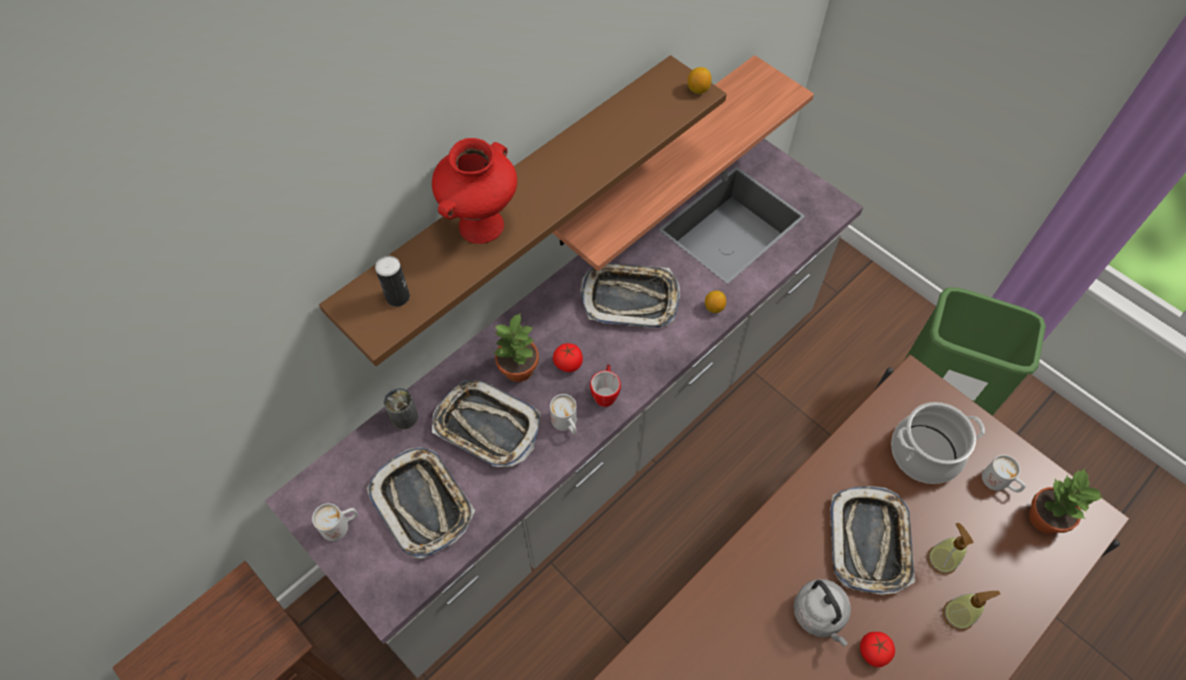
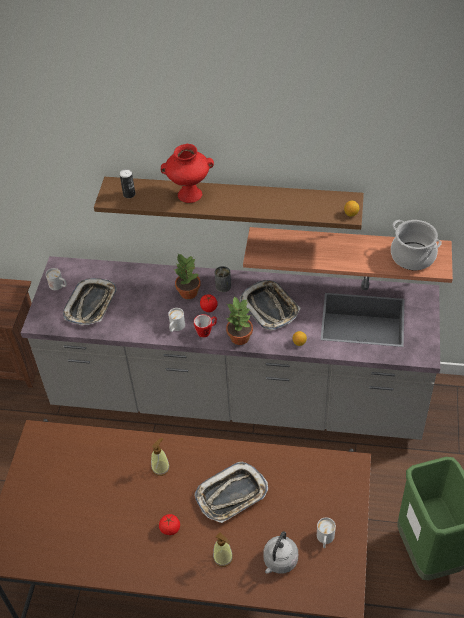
camera: 55 degrees right, 10 degrees down
can [384,388,418,430] -> can moved to [215,266,231,292]
tray [432,379,541,467] -> none
grey kettle [794,579,851,647] -> grey kettle moved to [263,531,298,574]
cooking pot [891,402,985,484] -> cooking pot moved to [391,219,442,270]
soap dispenser [927,523,974,575] -> soap dispenser moved to [151,438,170,476]
potted plant [1029,467,1102,533] -> potted plant moved to [226,297,253,345]

